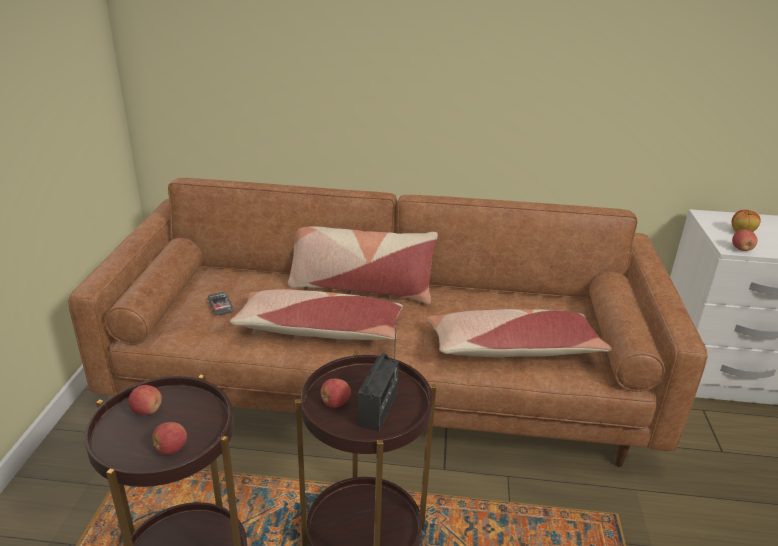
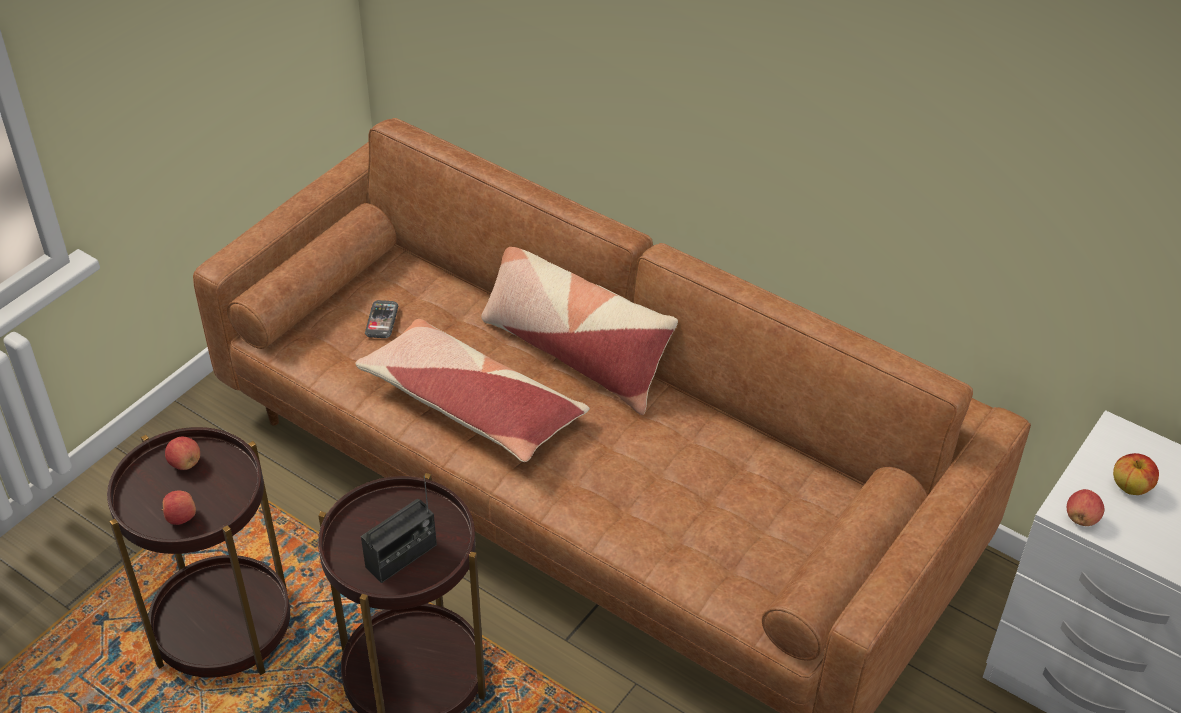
camera: 30 degrees right, 15 degrees up
apple [321,379,351,407] -> none
pillow [427,309,612,357] -> none

